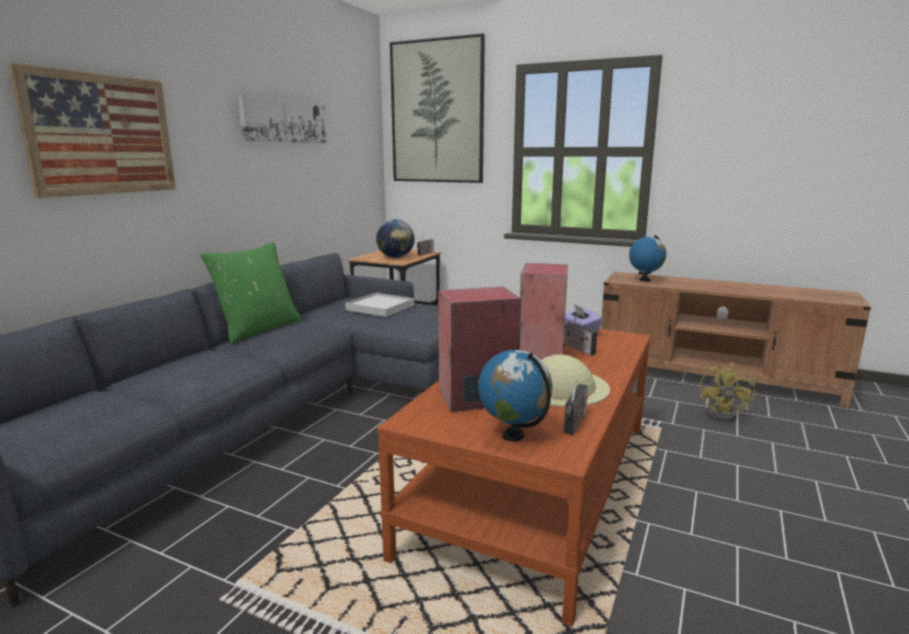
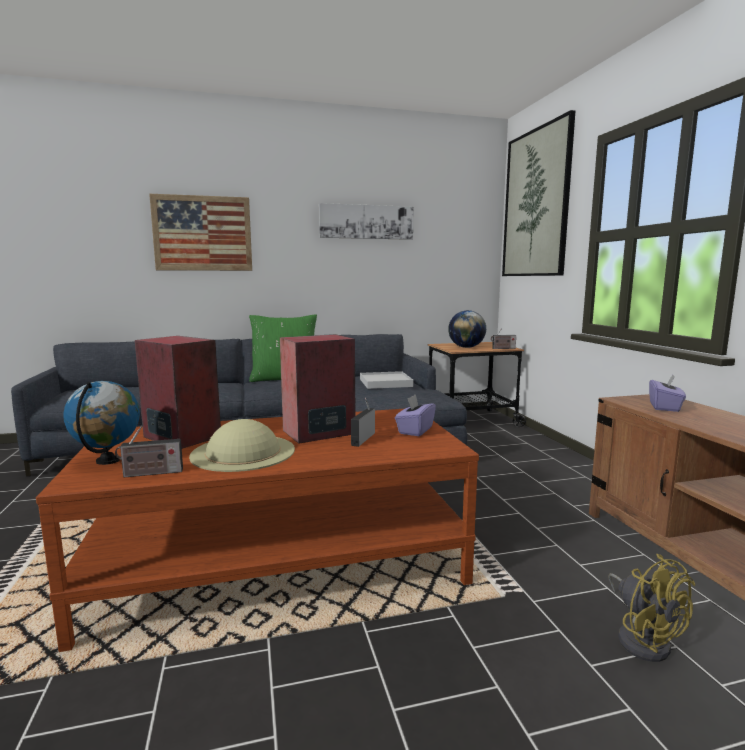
camera: 50 degrees right, 5 degrees down
globe [629,235,666,282] -> purple tissue box [649,374,686,412]
yellow fan [700,362,755,422] -> yellow fan turned 90 degrees counterclockwise [608,554,695,662]

